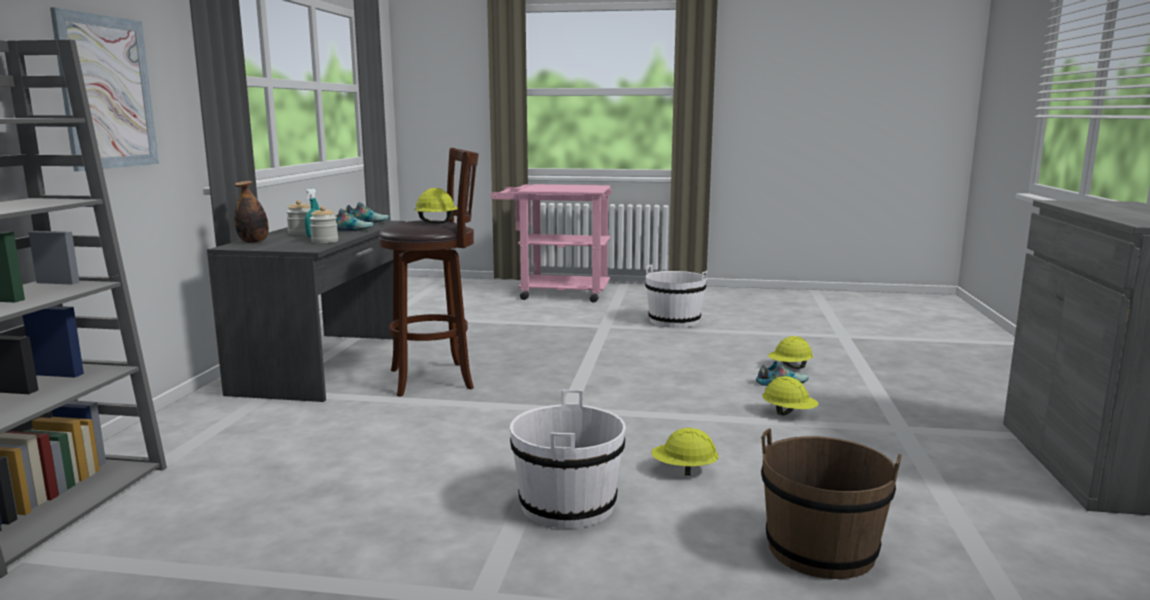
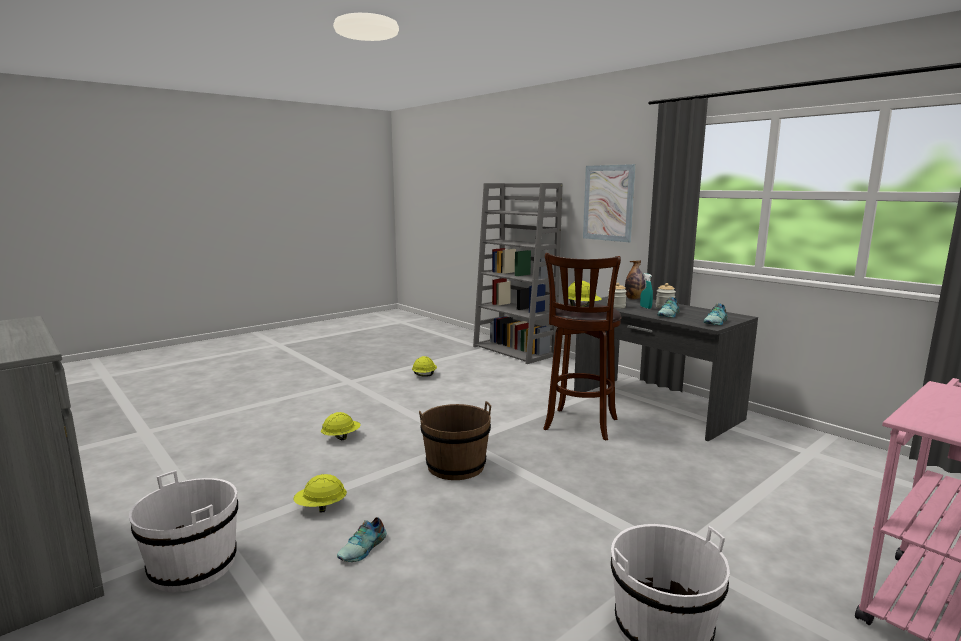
camera: 130 degrees right, 0 degrees up
white bucket [510,390,626,528] -> white bucket moved to [129,470,238,592]
brown bucket [761,428,902,579] -> brown bucket moved to [419,401,491,480]
yellow hard hat [768,336,813,369] -> yellow hard hat moved to [412,356,437,377]

